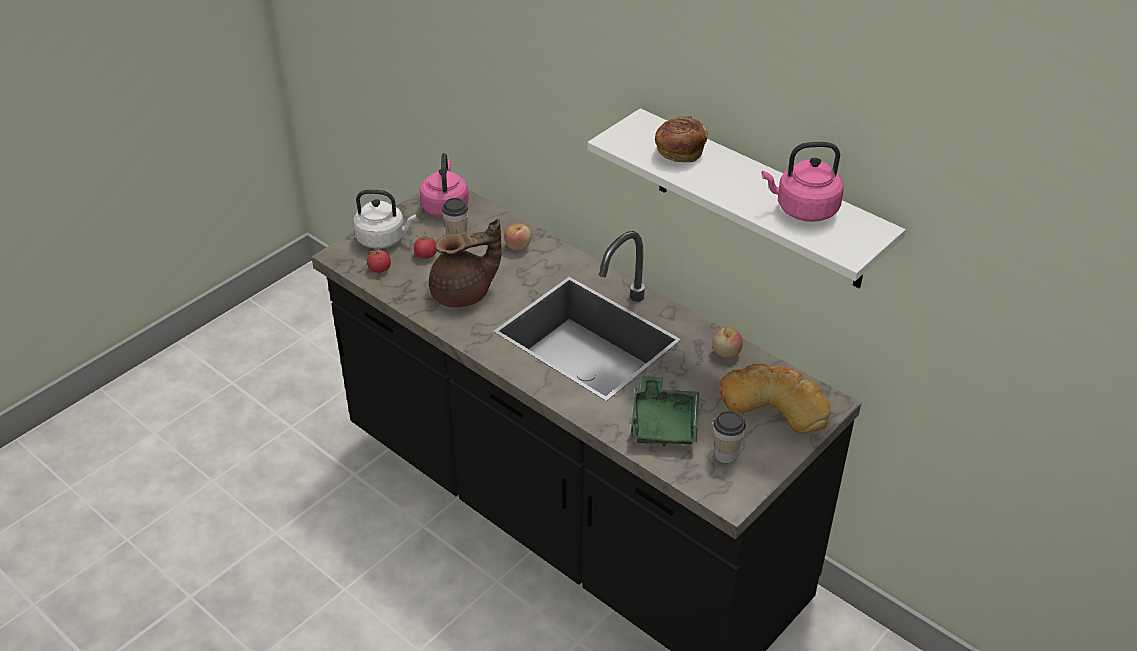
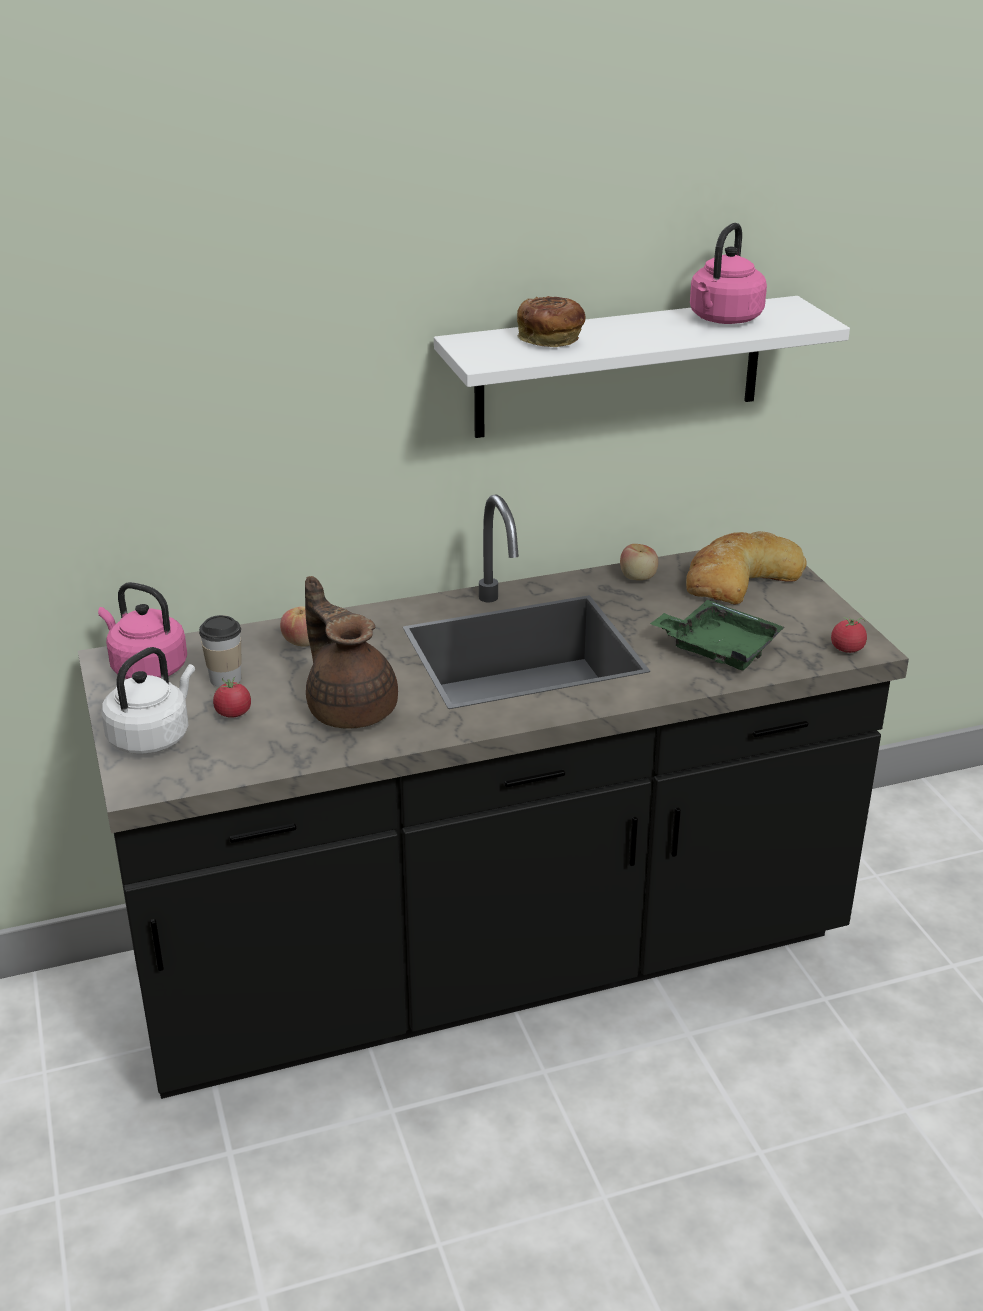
camera: 60 degrees left, 10 degrees down
tomato [367,247,391,273] -> tomato moved to [831,617,867,653]
brown teapot [429,219,502,308] -> brown teapot turned 45 degrees counterclockwise [305,576,398,729]
cup [714,411,746,463] -> none

